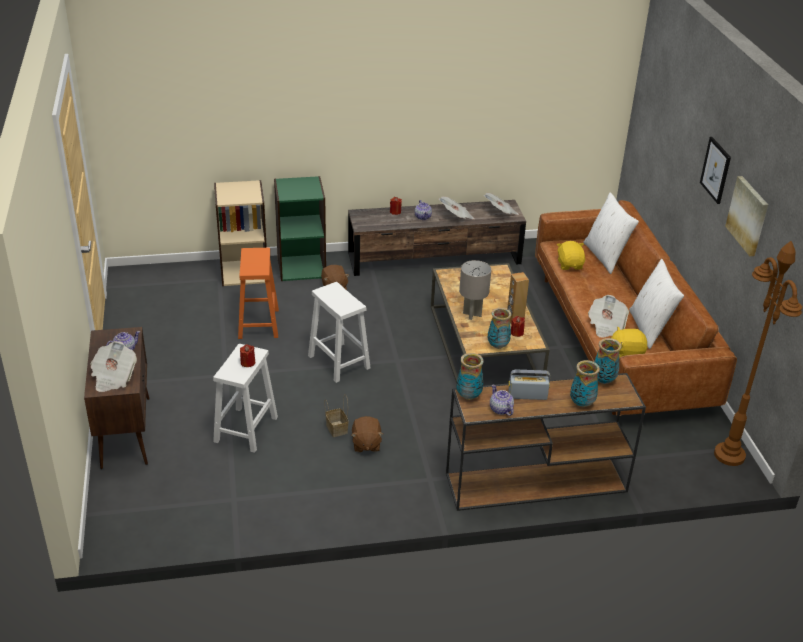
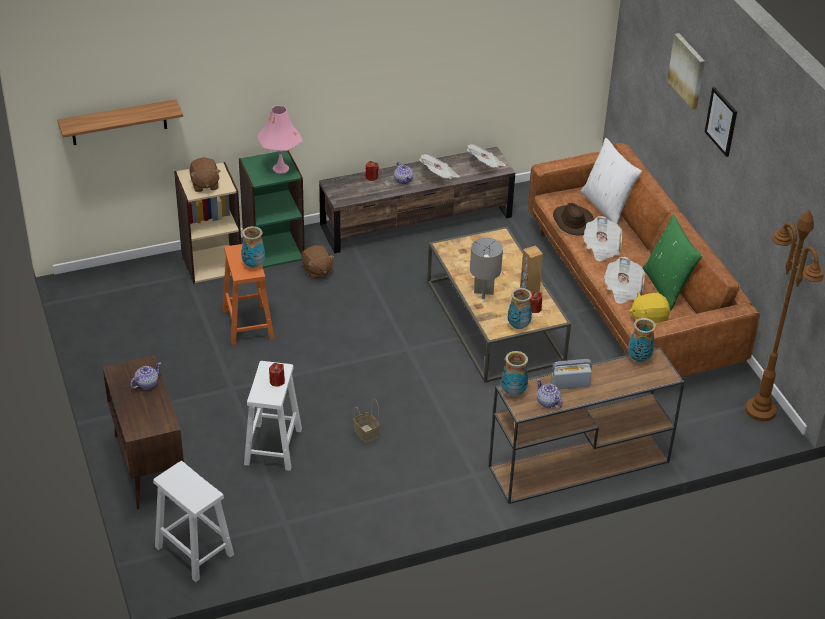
camera: 10 degrees left, 5 degrees up
newspaper [90,341,137,392] -> newspaper moved to [583,216,623,261]
white stool [308,282,371,383] -> white stool moved to [153,461,234,582]
brown plush toy [351,416,383,452] -> brown plush toy moved to [190,158,221,192]
yellow plush toy [557,241,585,270] -> brown hat [553,203,594,235]
vase [570,360,600,407] -> vase moved to [241,226,265,268]
white pillow [629,259,684,349] -> green pillow [643,215,702,311]
picture [725,176,768,256] -> picture moved to [667,33,705,109]
none -> shelf [57,99,183,145]
none -> pink table lamp [257,106,302,174]

